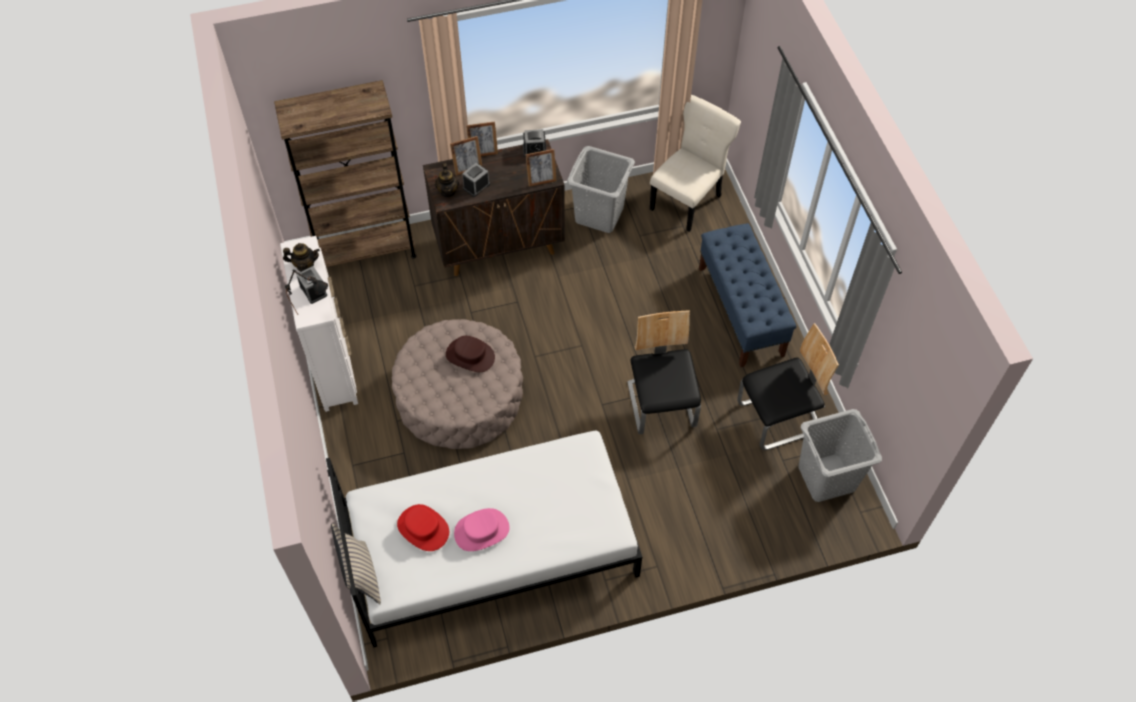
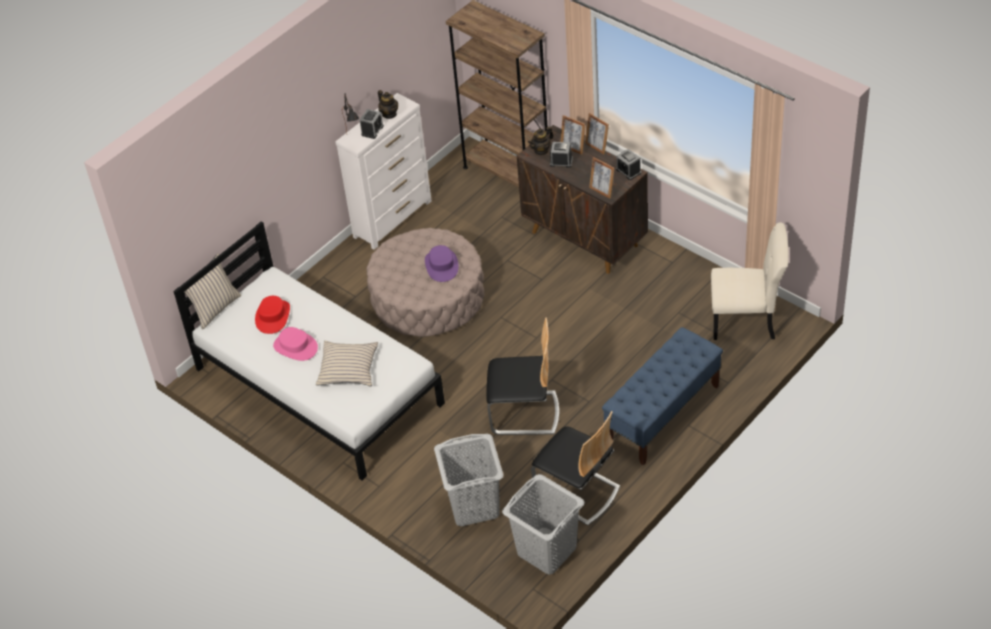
camera: 60 degrees right, 10 degrees down
brown hat [446,336,495,372] -> purple hat [425,245,459,282]
grey laundry basket [567,146,635,233] -> grey laundry basket moved to [434,434,503,526]
chair [627,310,701,434] -> chair turned 45 degrees clockwise [486,318,559,435]
none -> beige pillow [316,341,378,386]

